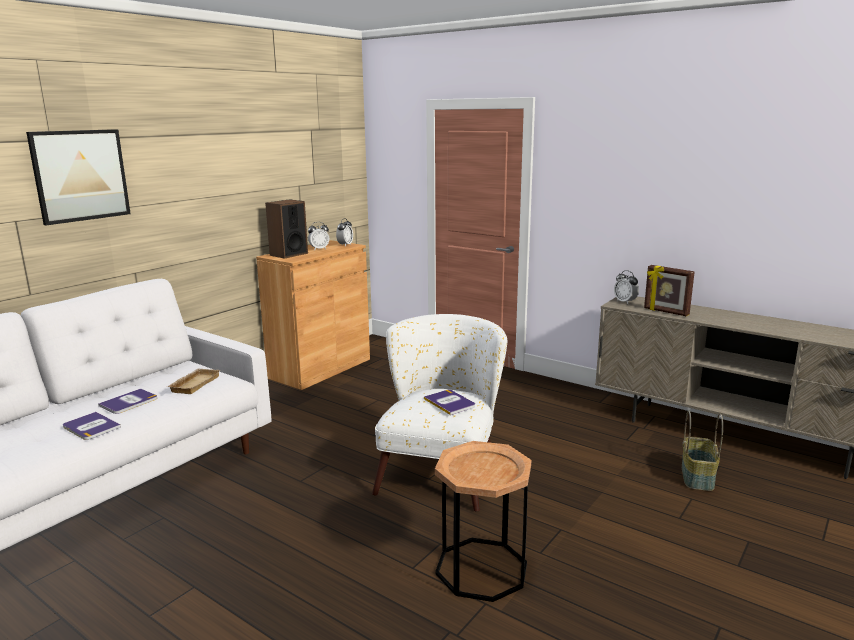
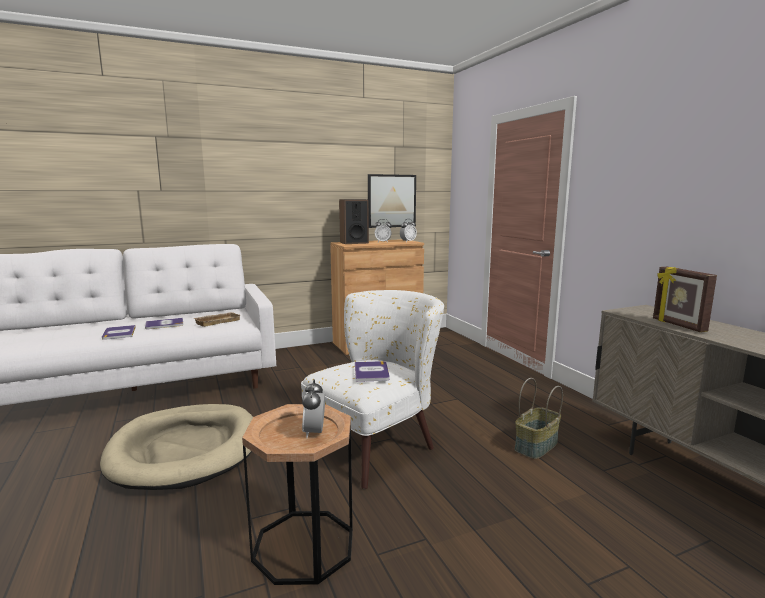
camera: 30 degrees right, 5 degrees down
picture [26,129,131,225] -> picture moved to [368,174,416,228]
alarm clock [614,270,639,304] -> alarm clock moved to [302,379,325,438]
basket [682,411,723,491] -> basket moved to [515,378,563,459]
none -> beige dog bed [100,404,253,490]

